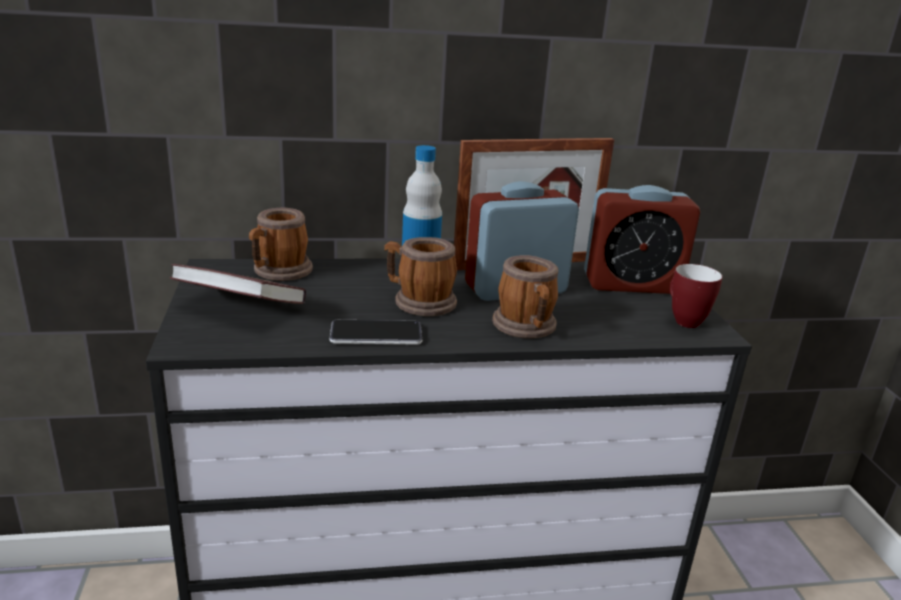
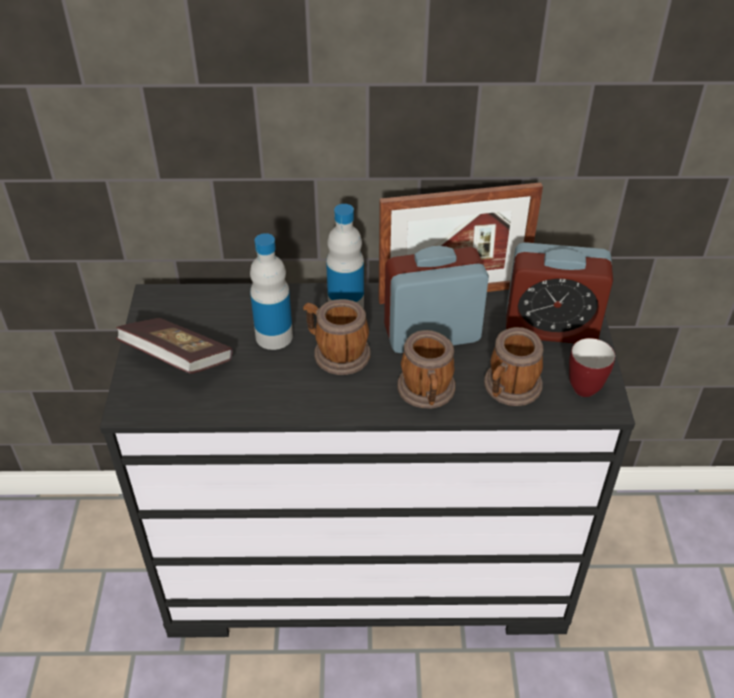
camera: 10 degrees right, 20 degrees up
mug [249,207,313,281] -> mug moved to [484,327,543,406]
phone [330,320,422,345] -> none
none -> bottle [250,233,293,350]

